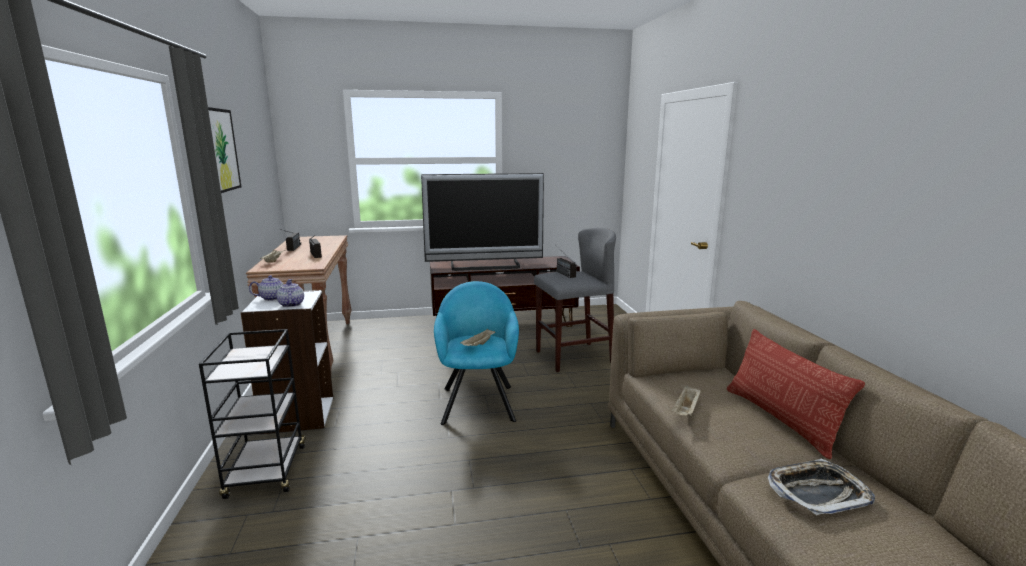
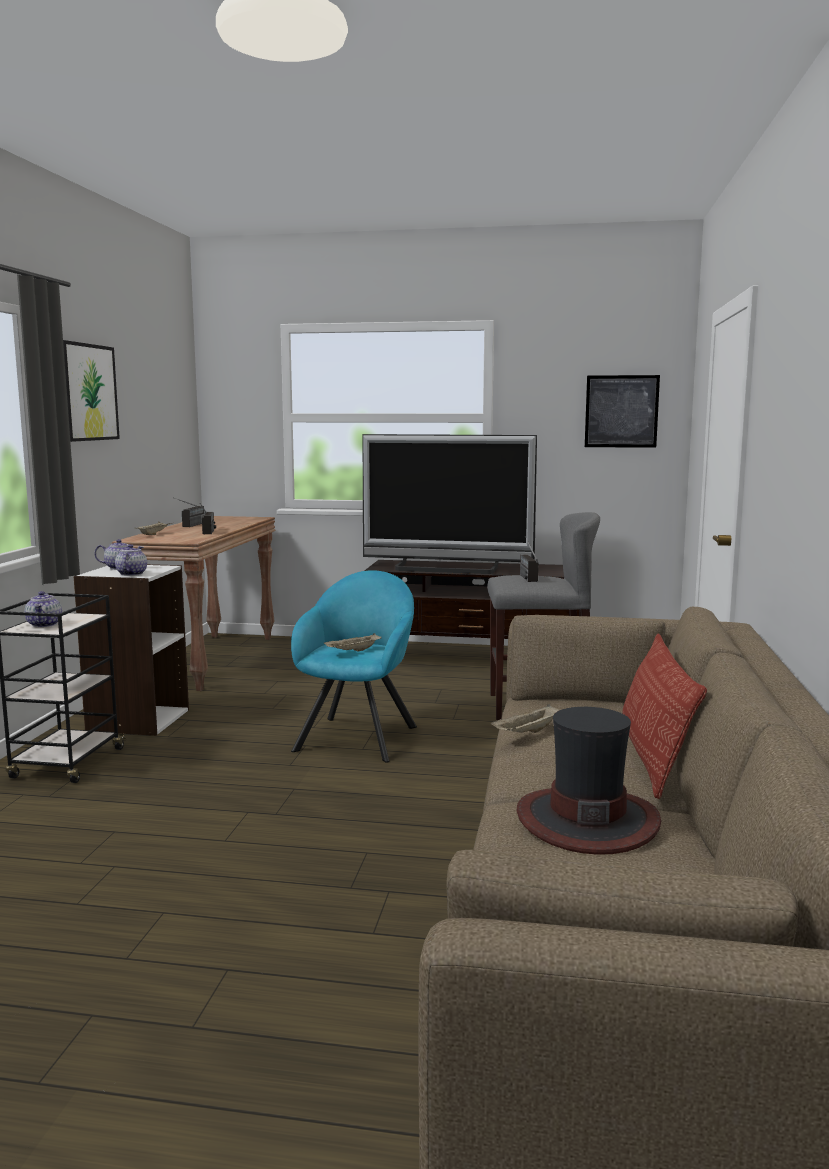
camera: 20 degrees right, 5 degrees down
tray [768,459,875,516] -> hat [516,707,661,855]
none -> teapot [25,591,62,627]
none -> picture [585,375,660,448]

